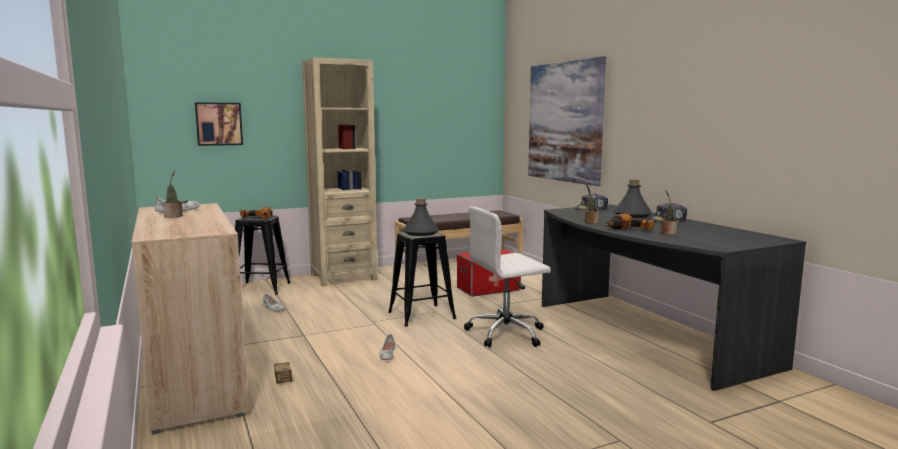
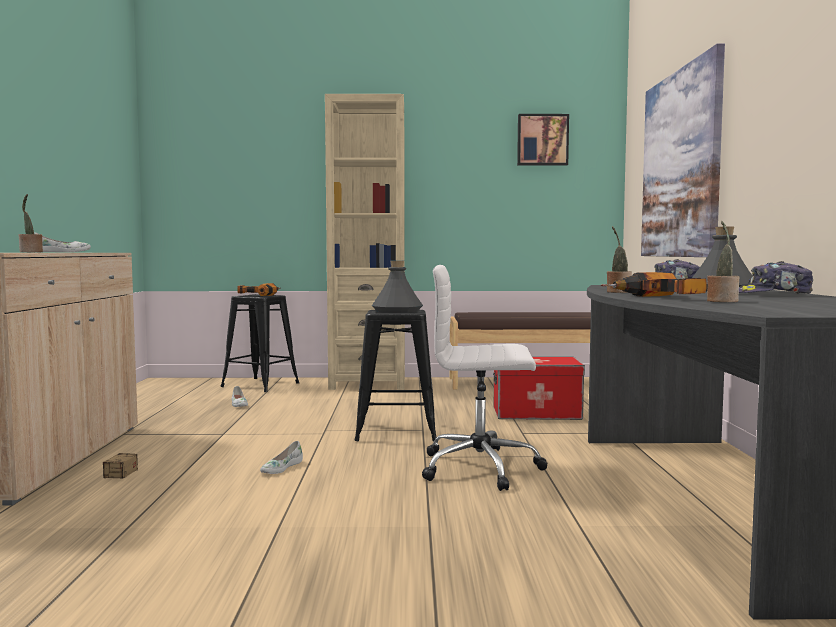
camera: 25 degrees right, 5 degrees down
picture [195,102,243,146] -> picture moved to [517,114,569,166]

